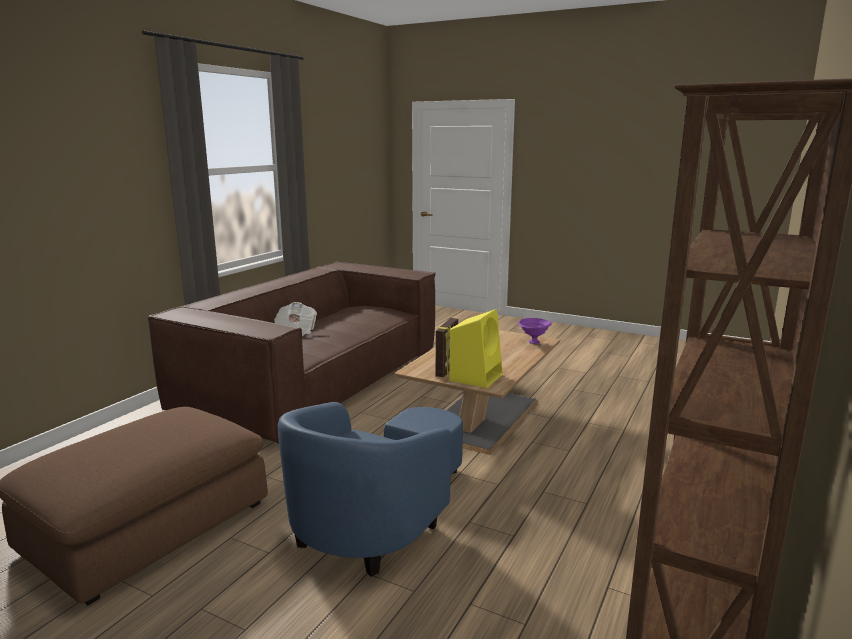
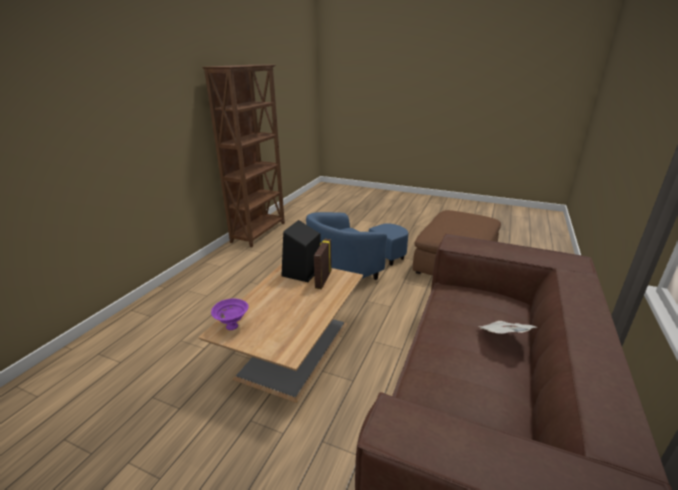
camera: 175 degrees right, 10 degrees up
blue armchair [278,402,463,577] -> blue armchair turned 150 degrees counterclockwise [306,212,408,280]
yellow speaker [449,309,503,388] -> black speaker [281,220,321,282]

